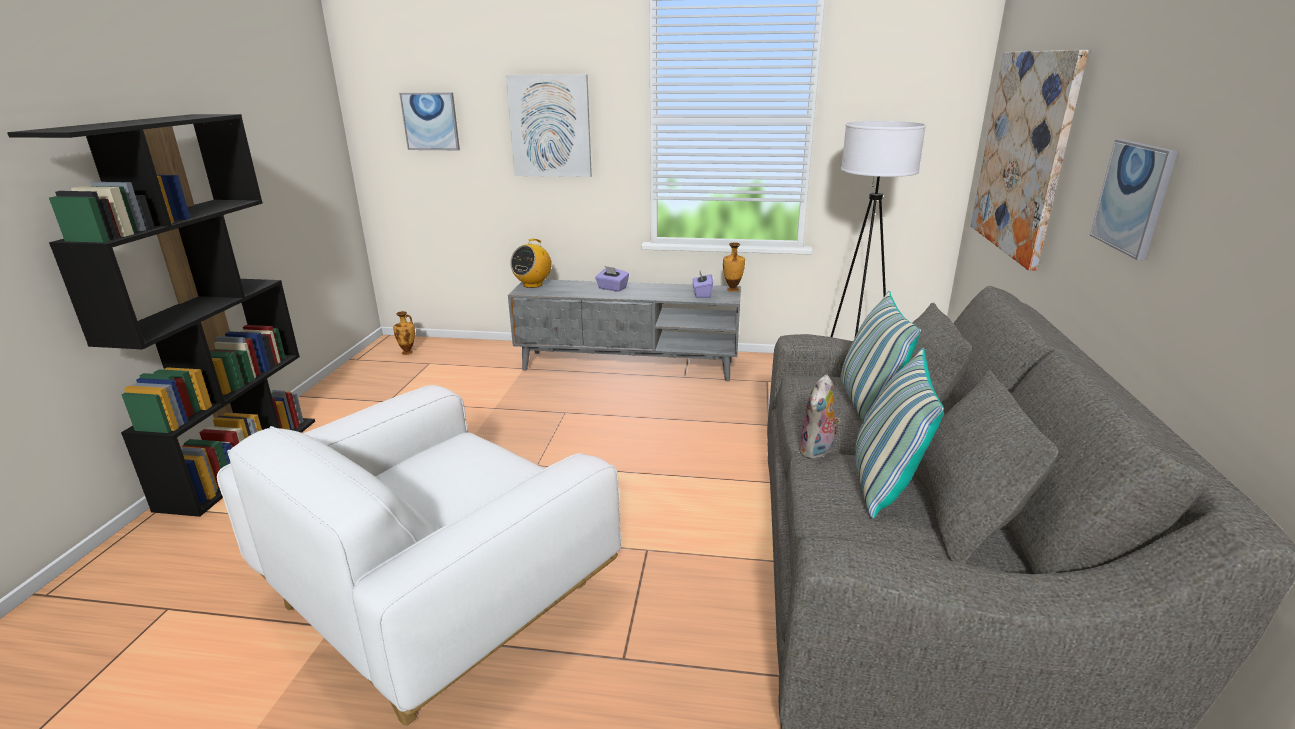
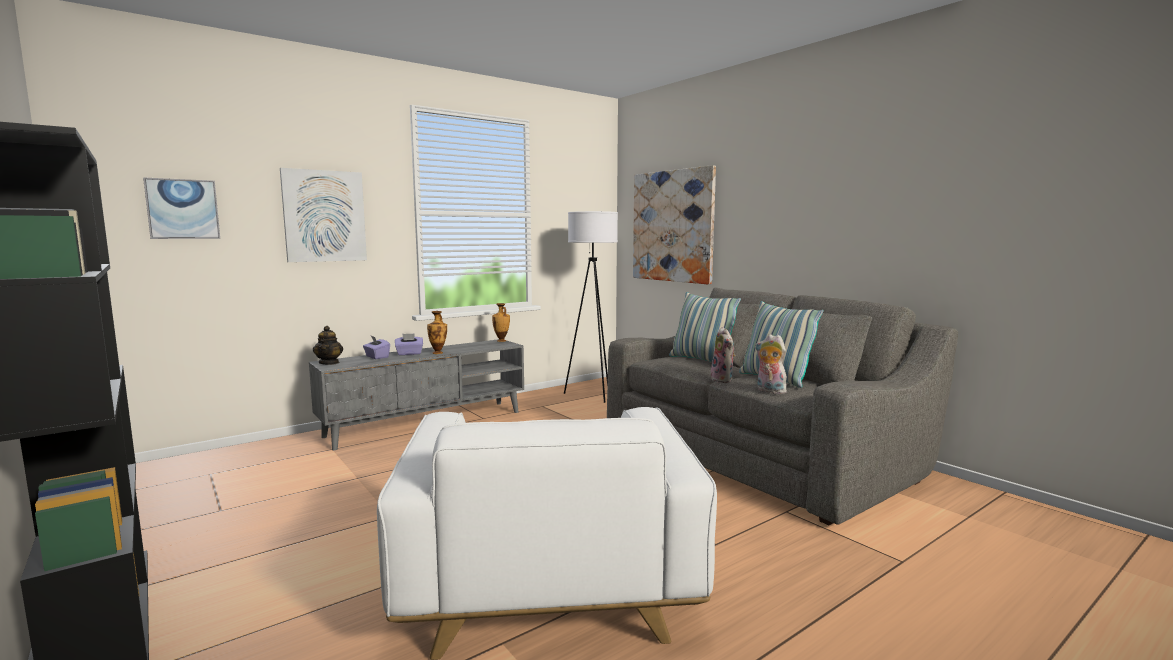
camera: 45 degrees left, 15 degrees down
vase [393,311,415,355] -> vase moved to [427,311,447,354]
radio [510,239,551,288] -> teapot [313,326,343,365]
purple tissue box [692,271,713,298] -> purple tissue box moved to [363,336,390,359]
picture [1090,139,1178,260] -> none
none -> plush toy [755,334,787,394]

